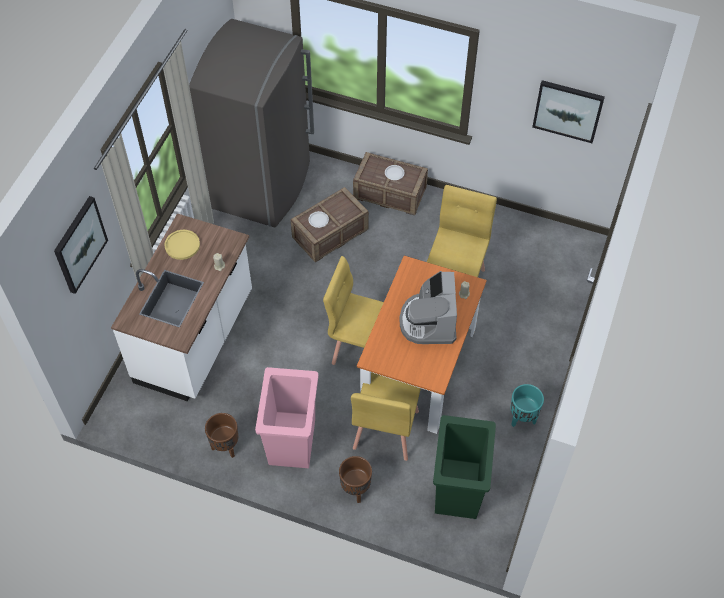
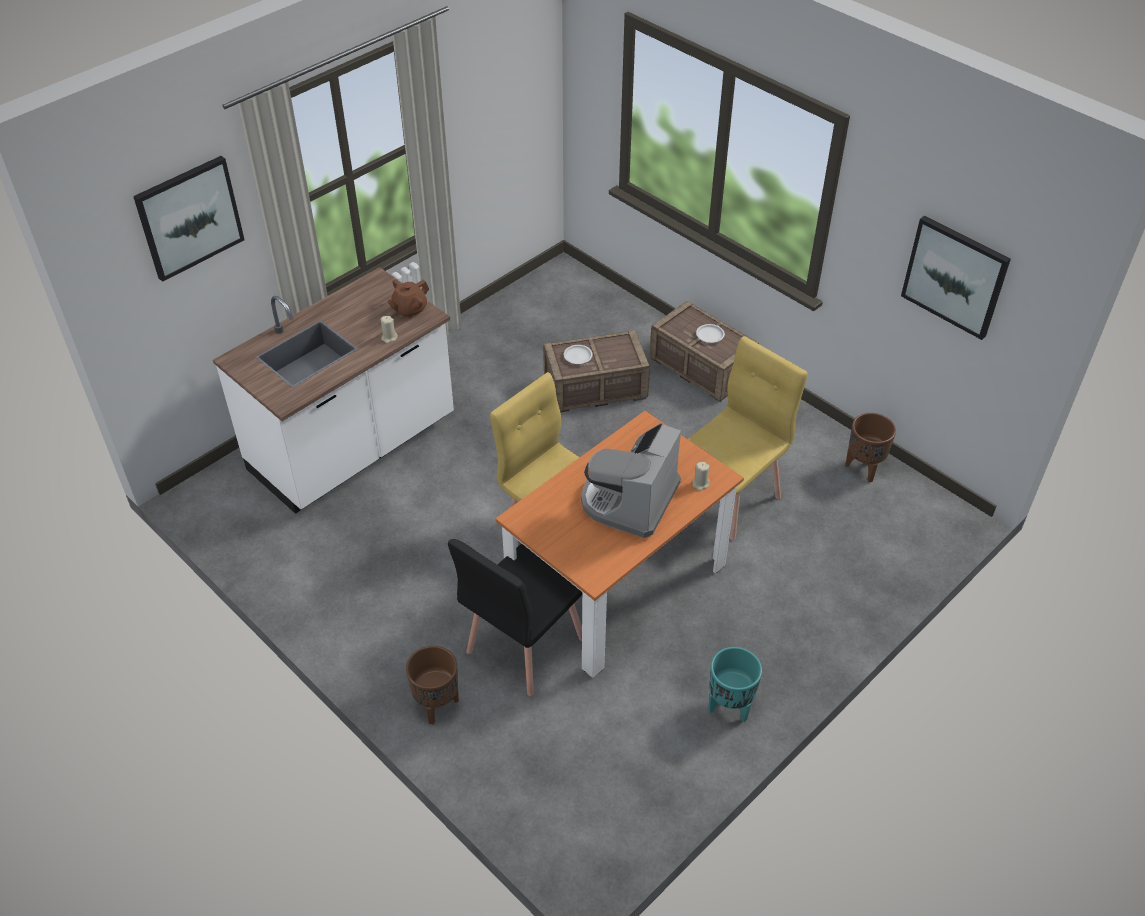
camera: 25 degrees right, 10 degrees down
yellow plate [164,230,200,260] -> none
grey fridge [189,19,314,227] -> none
brown planter [205,413,238,458] -> brown planter moved to [845,413,896,482]
pink trash can [255,367,318,468] -> none
yellow chair [351,372,421,461] -> black chair [448,539,582,696]
green trash can [433,415,496,519] -> none
none -> brown teapot [387,280,429,319]

